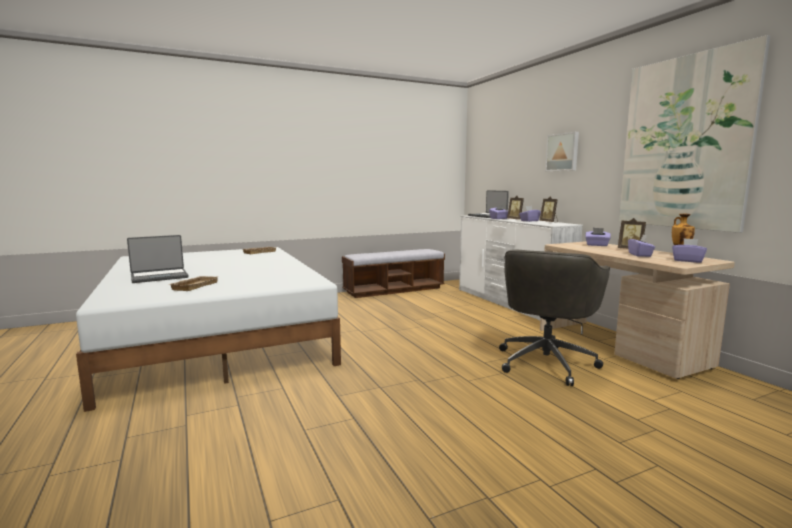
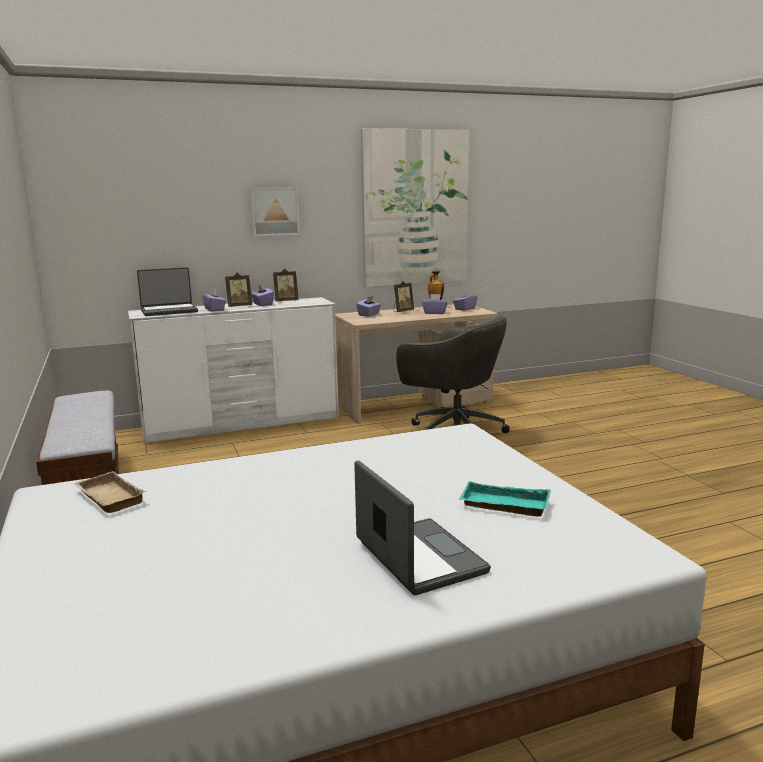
camera: 85 degrees left, 5 degrees up
beige tray [169,276,218,291] -> turquoise tray [459,481,551,517]

